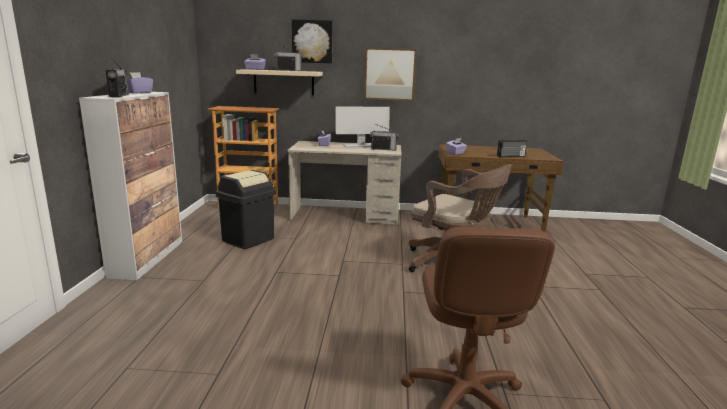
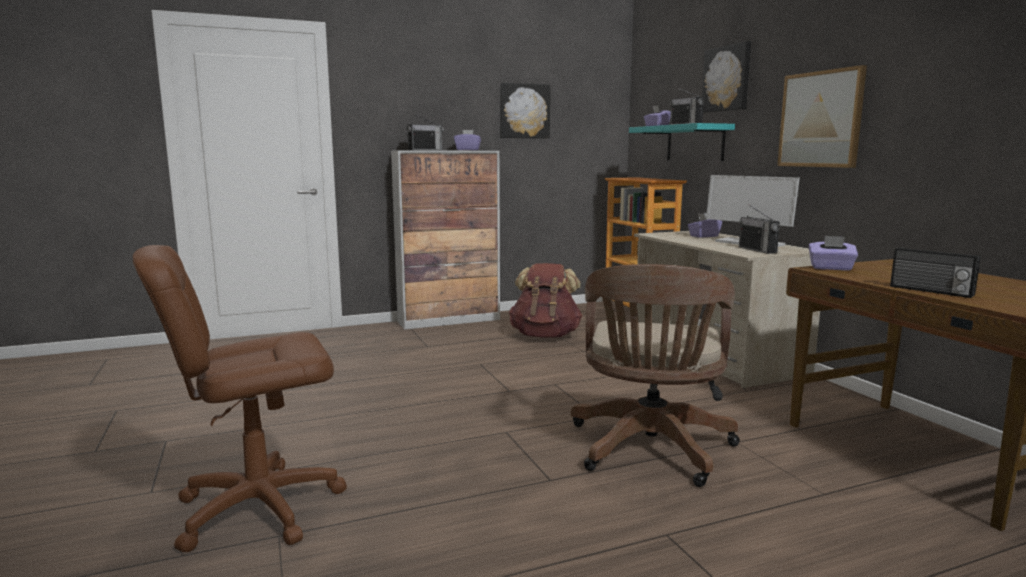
camera: 65 degrees right, 5 degrees down
black trash can [215,170,276,249] -> brown backpack [509,263,582,337]
beige shelf [236,69,323,95] -> turquoise shelf [629,123,735,161]
none -> picture [500,83,550,138]

